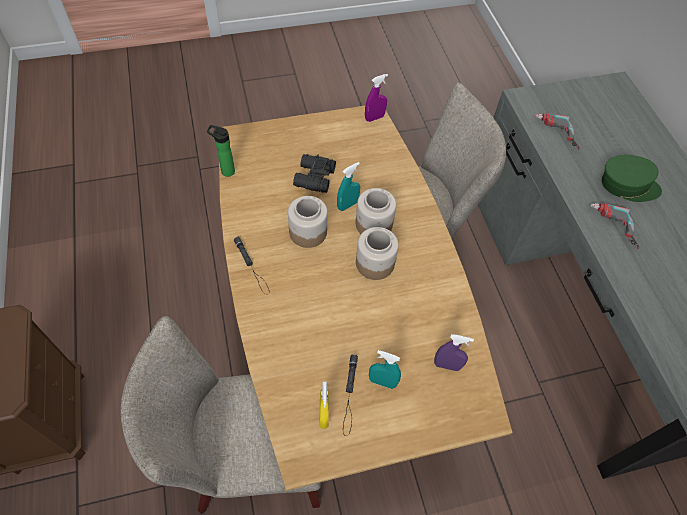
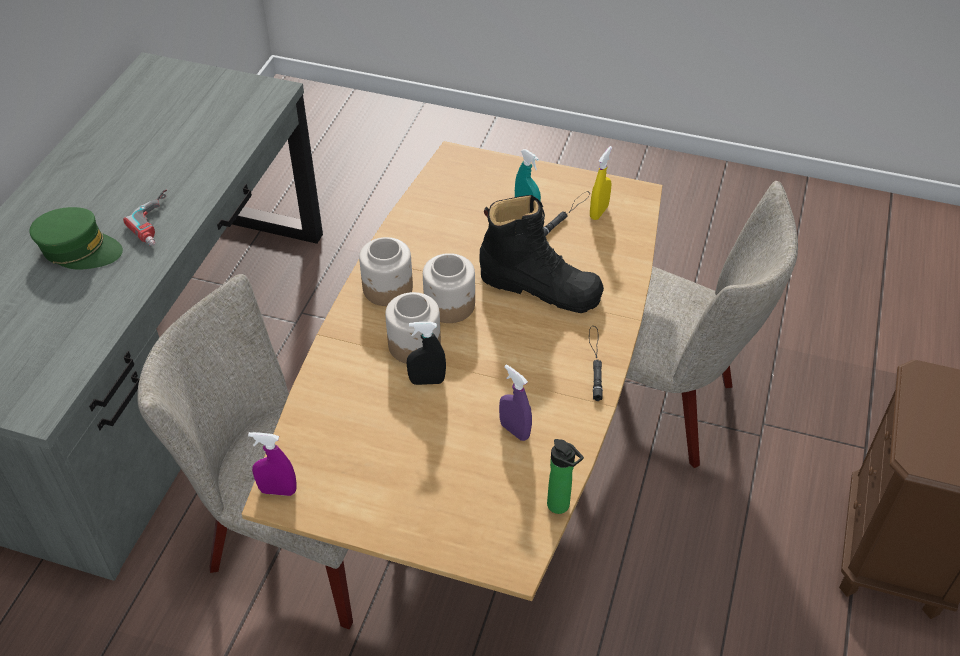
camera: 145 degrees left, 10 degrees down
jar [288,196,328,248] -> jar moved to [359,237,413,306]
black binoculars [293,154,336,193] -> none
turquoise spray bottle [337,162,360,211] -> black spray bottle [406,322,446,385]
purple spray bottle [434,334,474,371] -> purple spray bottle moved to [499,364,532,441]
power drill [535,113,579,150] -> none
green cap [602,155,662,202] -> green cap turned 150 degrees clockwise [29,207,123,270]
none -> black boot [480,195,604,313]

